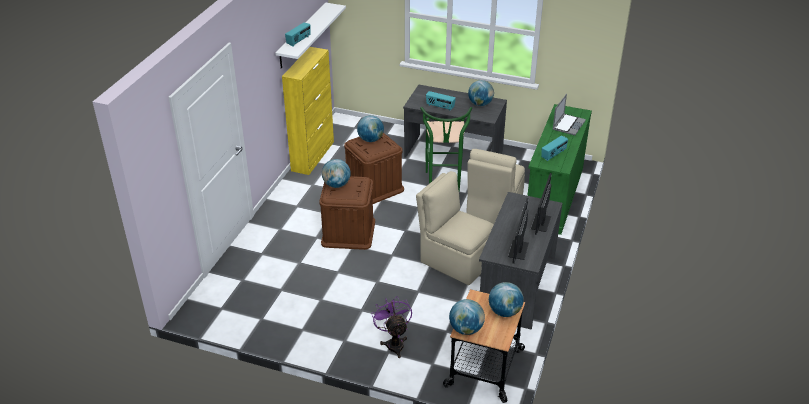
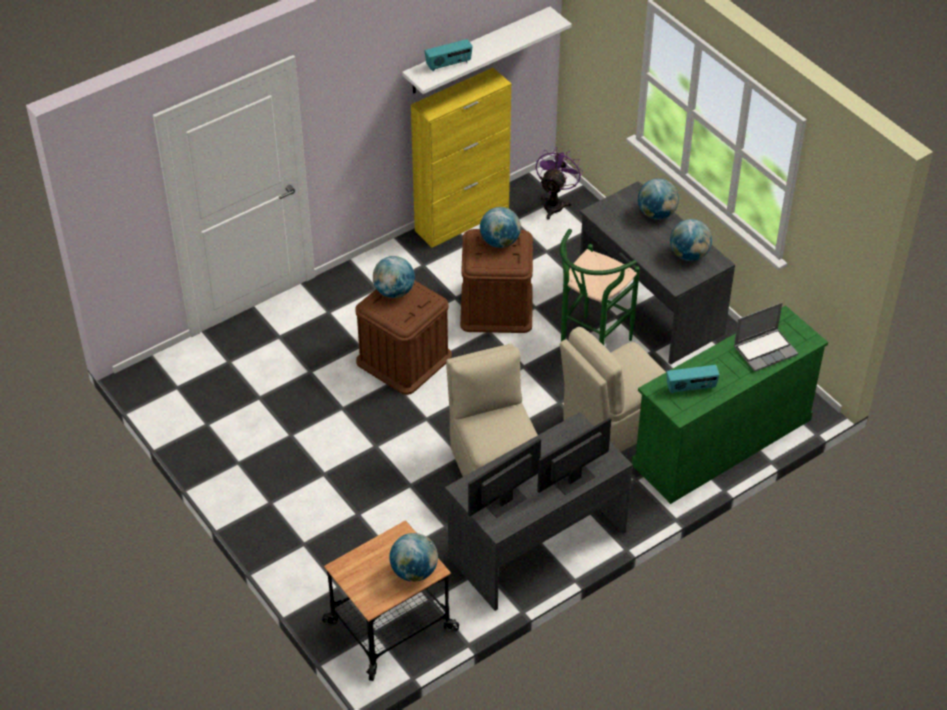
camera: 35 degrees right, 10 degrees up
purple fan [371,296,412,358] -> purple fan moved to [536,148,583,219]
radio [426,91,456,111] -> none
globe [449,299,485,335] -> globe moved to [638,178,679,220]

